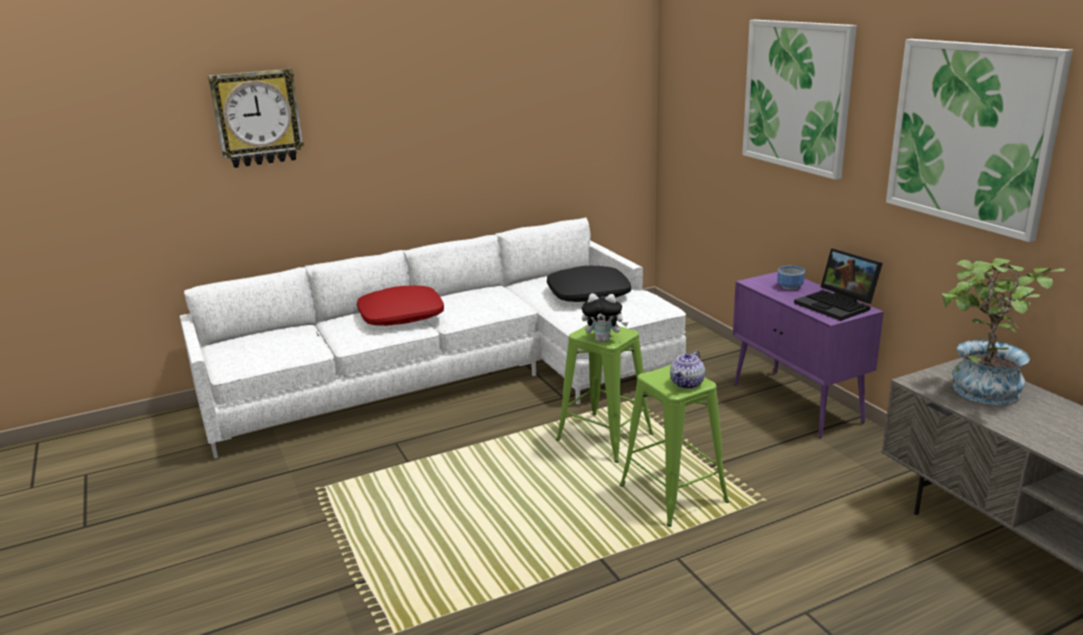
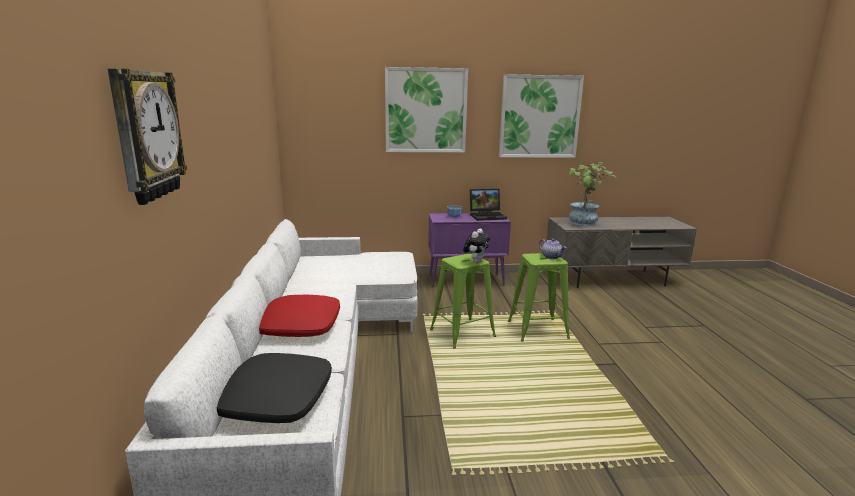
camera: 70 degrees left, 5 degrees down
black pillow [547,265,631,302] -> black pillow moved to [217,353,332,423]

